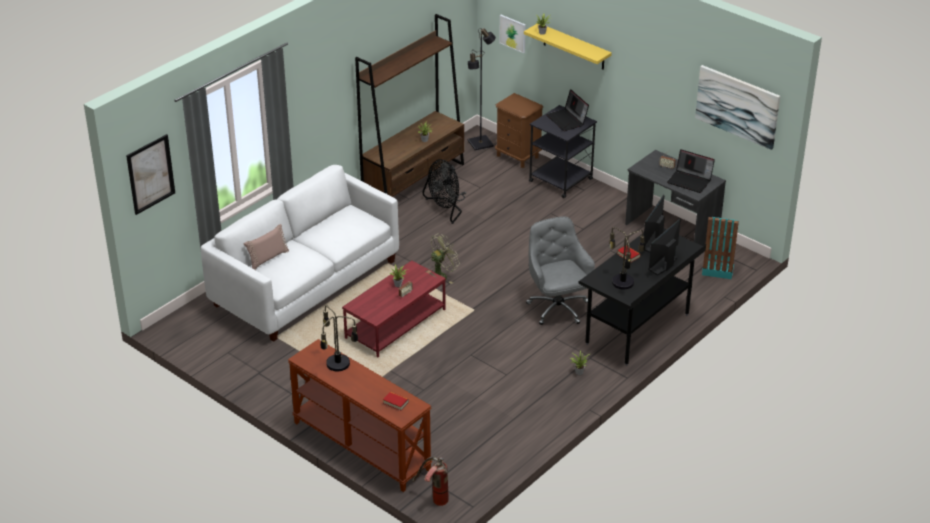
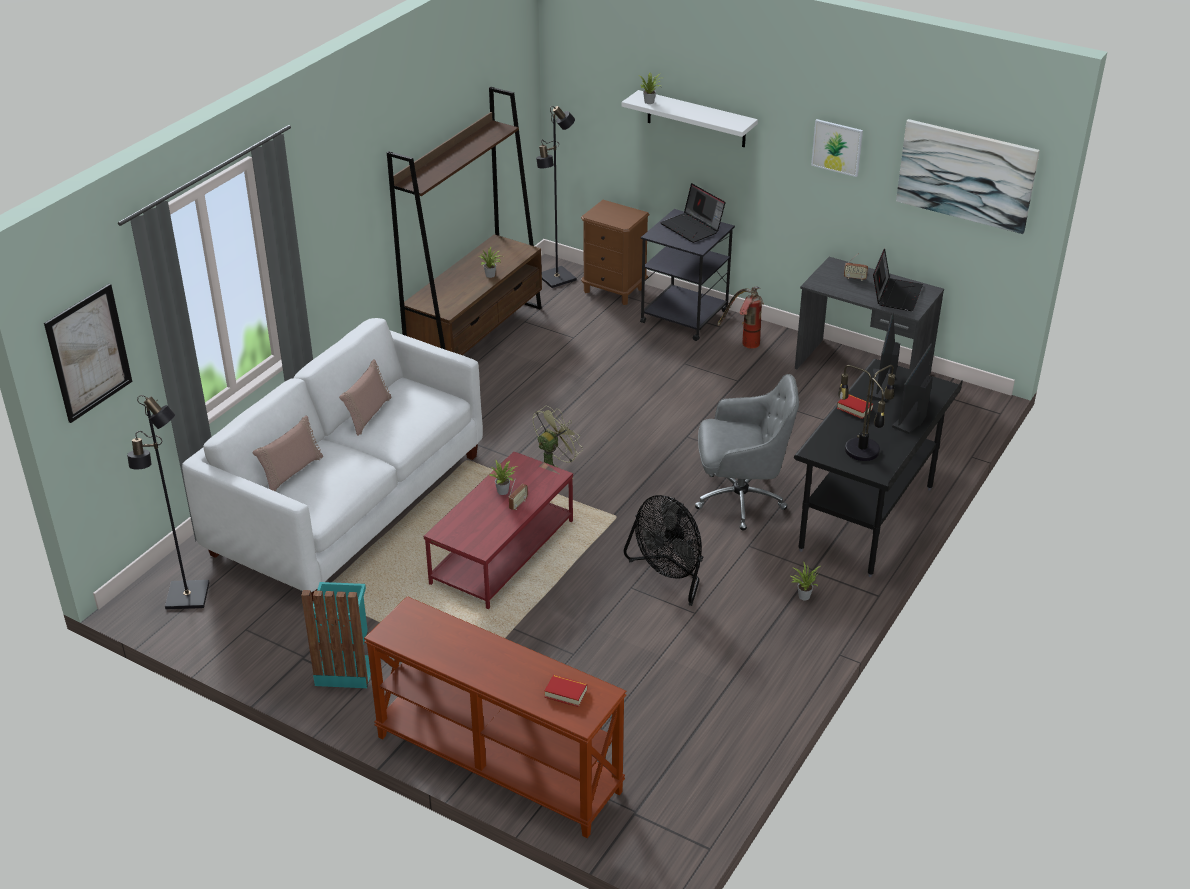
camera: 10 degrees left, 0 degrees up
table lamp [321,305,358,371] -> none
fire extinguisher [412,457,449,506] -> fire extinguisher moved to [717,287,764,349]
black fan [422,159,466,224] -> black fan moved to [624,495,703,606]
picture [499,15,526,53] -> picture moved to [811,119,863,177]
yellow shelf [524,24,612,70] -> white shelf [622,90,758,147]
grey office chair [526,216,595,325] -> grey office chair turned 120 degrees clockwise [695,374,799,531]
laptop [667,149,715,193] -> laptop turned 90 degrees counterclockwise [873,248,923,311]
turquoise trash can [702,217,739,279] -> turquoise trash can moved to [301,582,371,688]
none -> black floor lamp [127,395,210,609]
none -> beige pillow [339,359,391,436]

